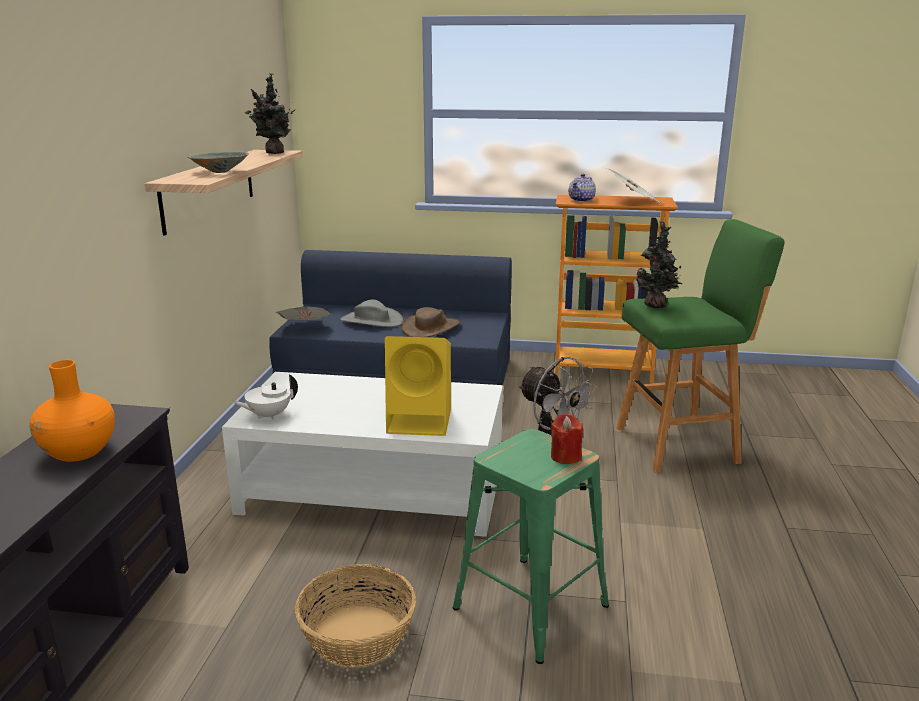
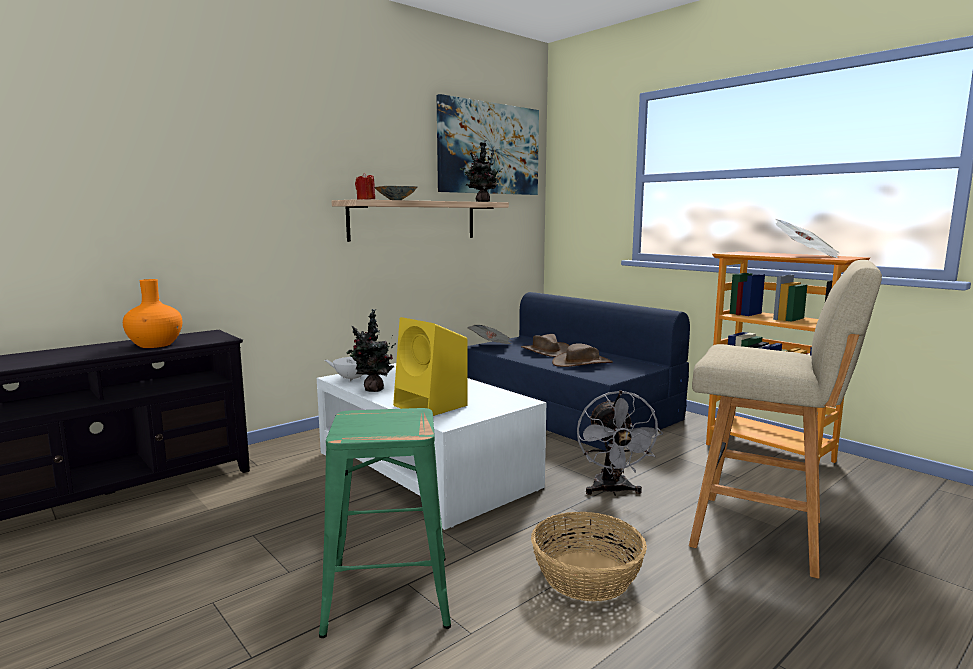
camera: 40 degrees right, 10 degrees down
basket [295,564,416,667] -> basket moved to [531,512,647,602]
grey hat [340,299,403,327] -> brown hat [521,334,570,357]
red candle [550,413,583,464] -> red candle moved to [355,173,375,200]
teapot [569,174,596,202] -> none
green stool [616,219,785,473] -> beige stool [689,260,882,579]
potted plant [637,221,682,308] -> potted plant moved to [346,309,396,392]
none -> picture [436,94,539,195]

